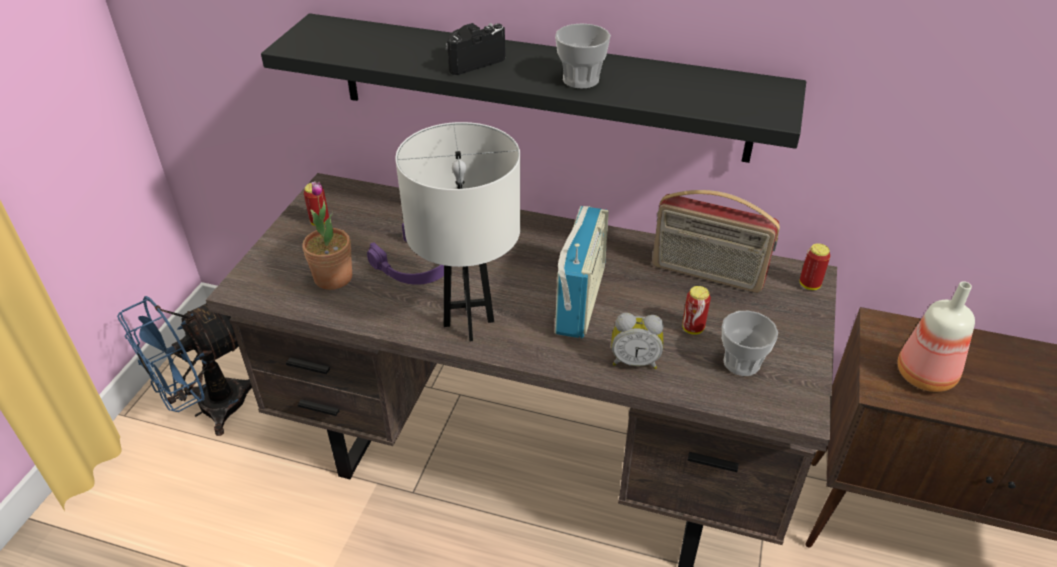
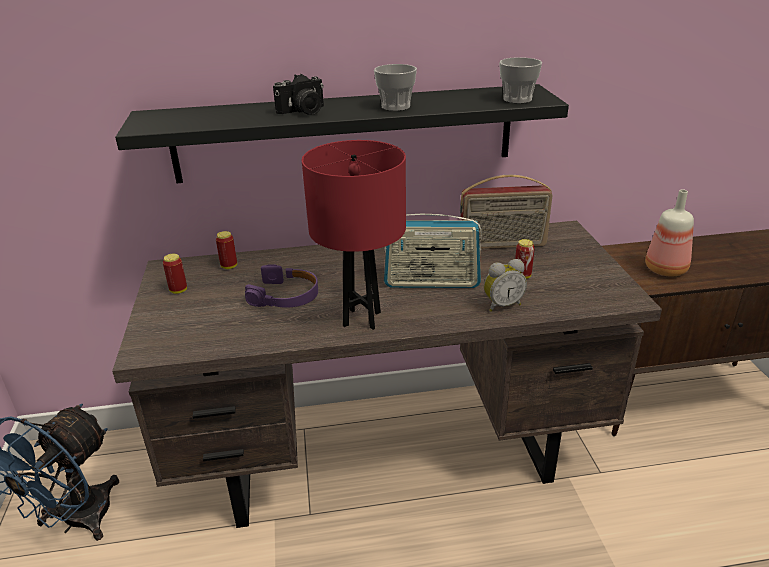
camera: 25 degrees left, 10 degrees down
potted plant [302,181,352,290] -> none
white table lamp [395,122,520,341] -> red table lamp [302,140,406,330]
camera [446,23,505,75] -> camera turned 150 degrees counterclockwise [273,74,324,115]
radio [555,206,609,339] -> radio turned 105 degrees clockwise [384,214,482,288]
cup [722,311,778,376] -> cup moved to [499,57,542,103]
can [800,243,830,290] -> can moved to [216,231,237,269]

